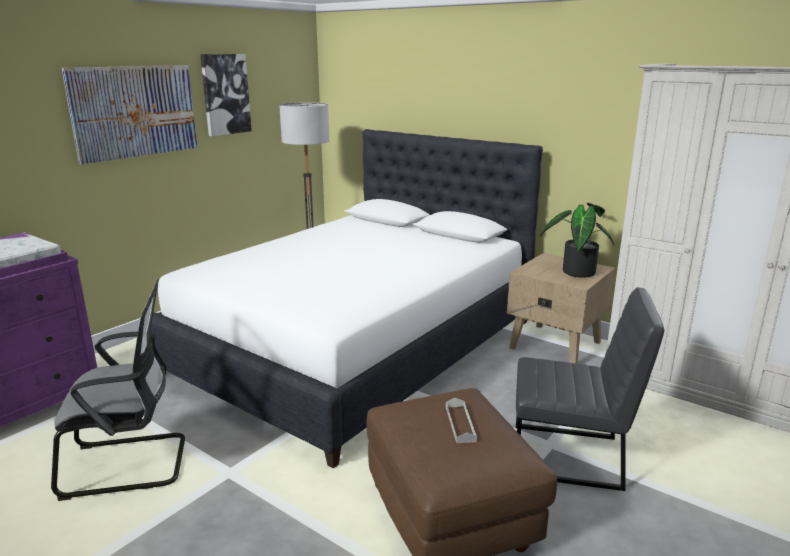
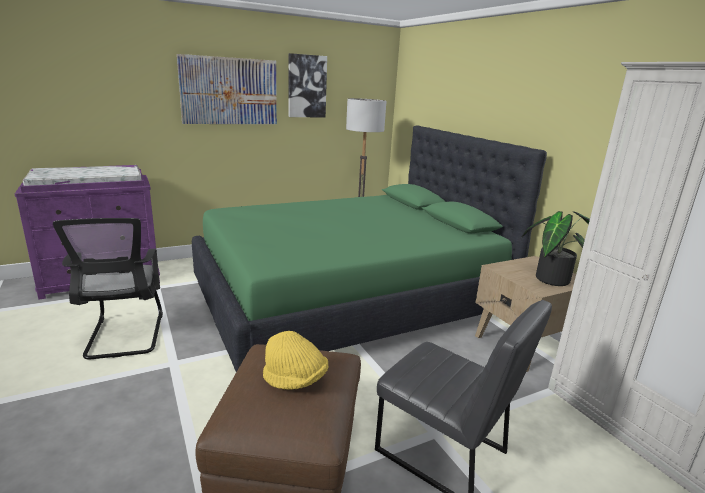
camera: 25 degrees right, 0 degrees up
chair [51,279,185,501] -> chair turned 60 degrees clockwise [53,218,163,359]
white bed [151,129,543,468] -> green bed [192,125,547,372]
grey tray [446,398,477,443] -> yellow hat [263,331,329,390]

